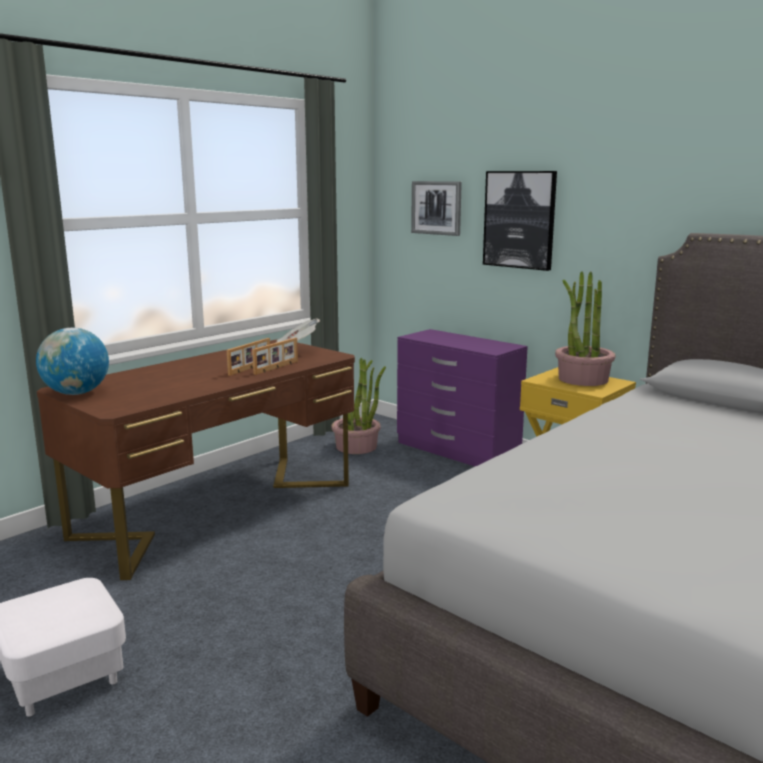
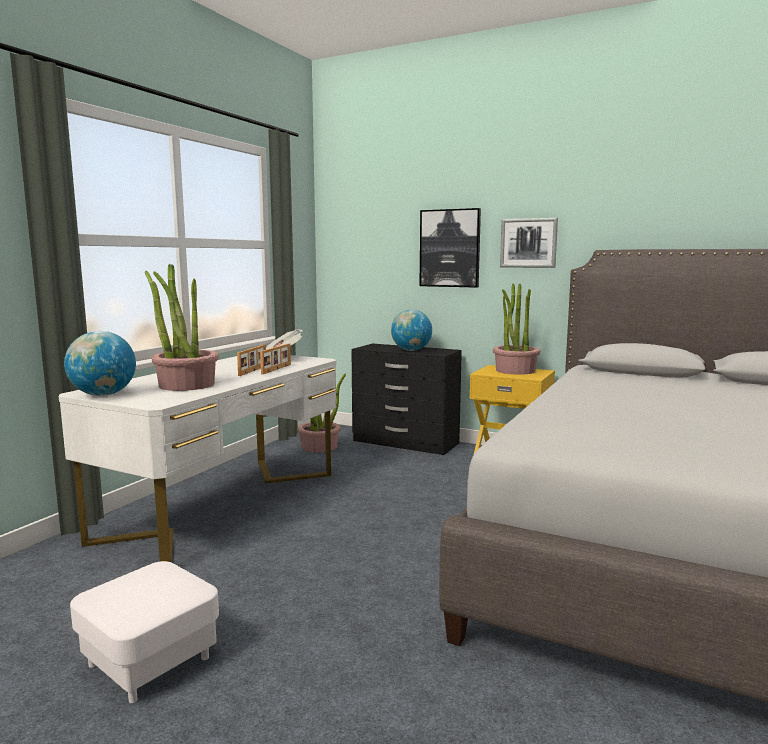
camera: 15 degrees left, 5 degrees down
brown desk [37,340,355,580] -> white desk [59,355,336,562]
purple dresser [397,329,528,466] -> black dresser [351,343,462,455]
picture [411,181,462,236] -> picture moved to [500,218,558,268]
none -> potted plant [145,264,219,391]
none -> globe [391,310,432,351]

